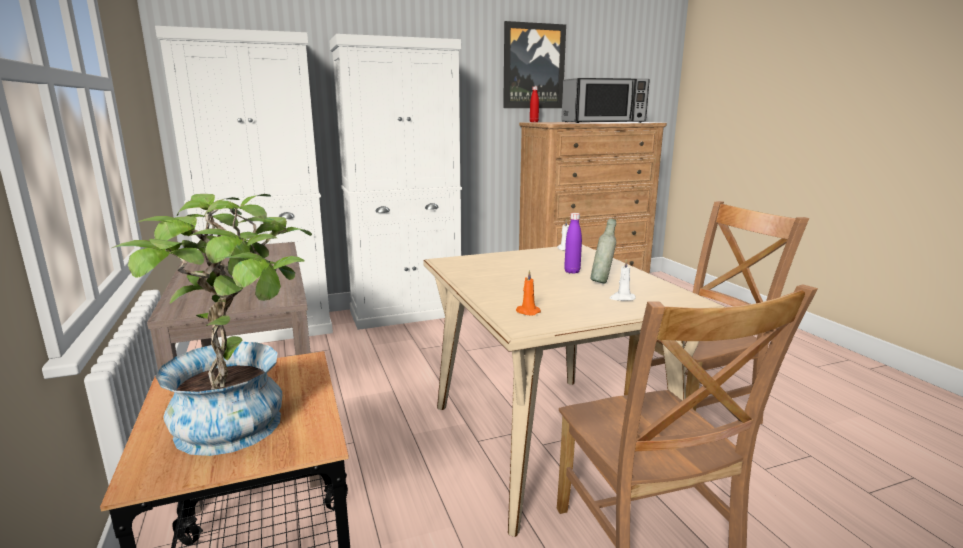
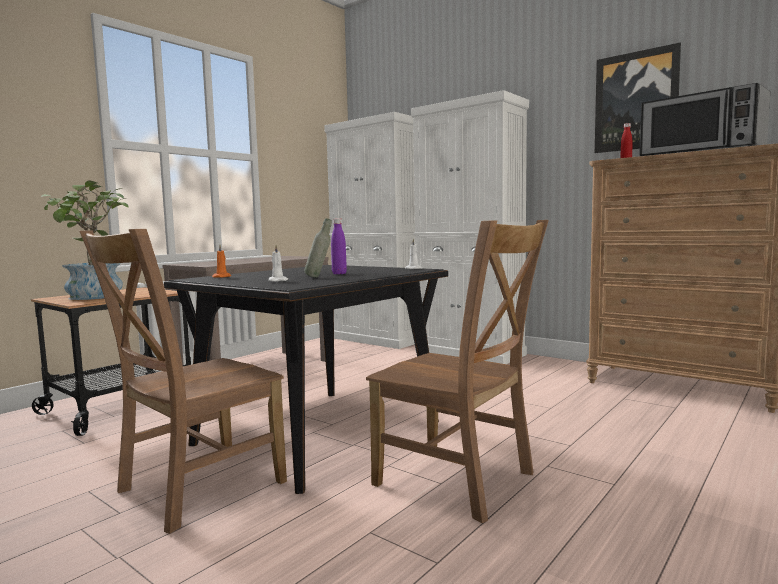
camera: 60 degrees right, 10 degrees down
beige dining table [423,245,725,537] -> black dining table [164,265,448,494]

